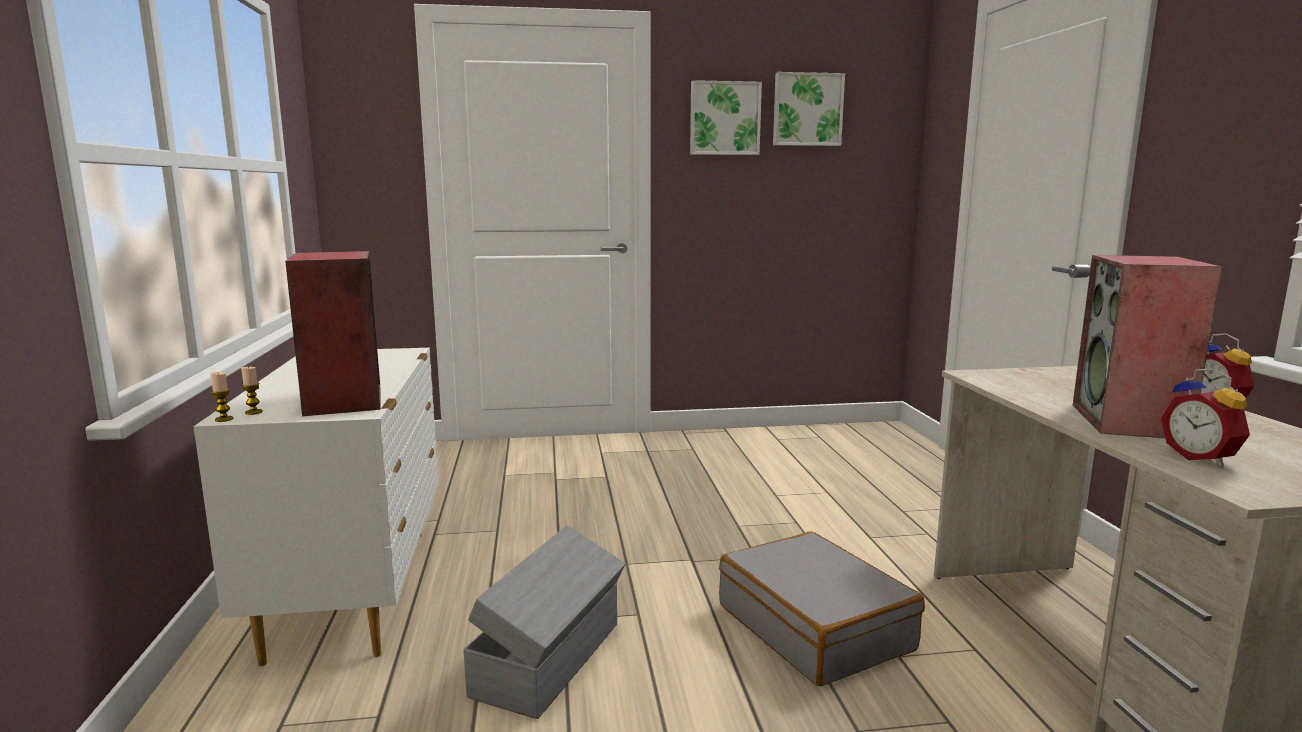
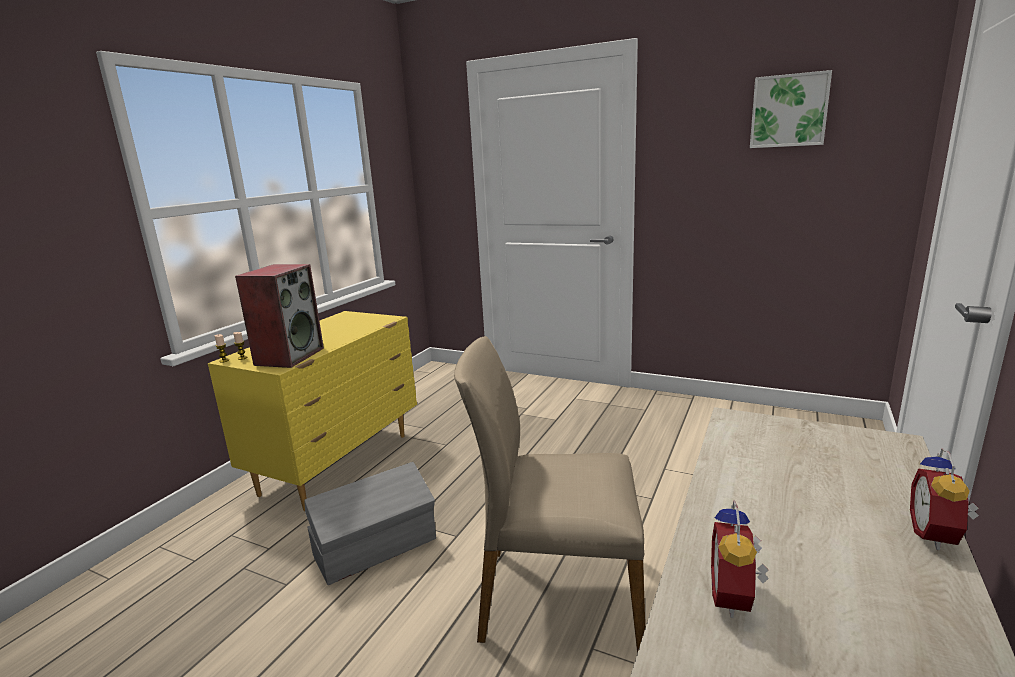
camera: 35 degrees right, 5 degrees up
white dresser [193,348,439,666] -> yellow dresser [208,311,417,511]
picture [690,80,762,155] -> none
grey suitcase [719,532,925,686] -> beige chair [454,336,645,653]
speaker [1073,255,1222,438] -> none

